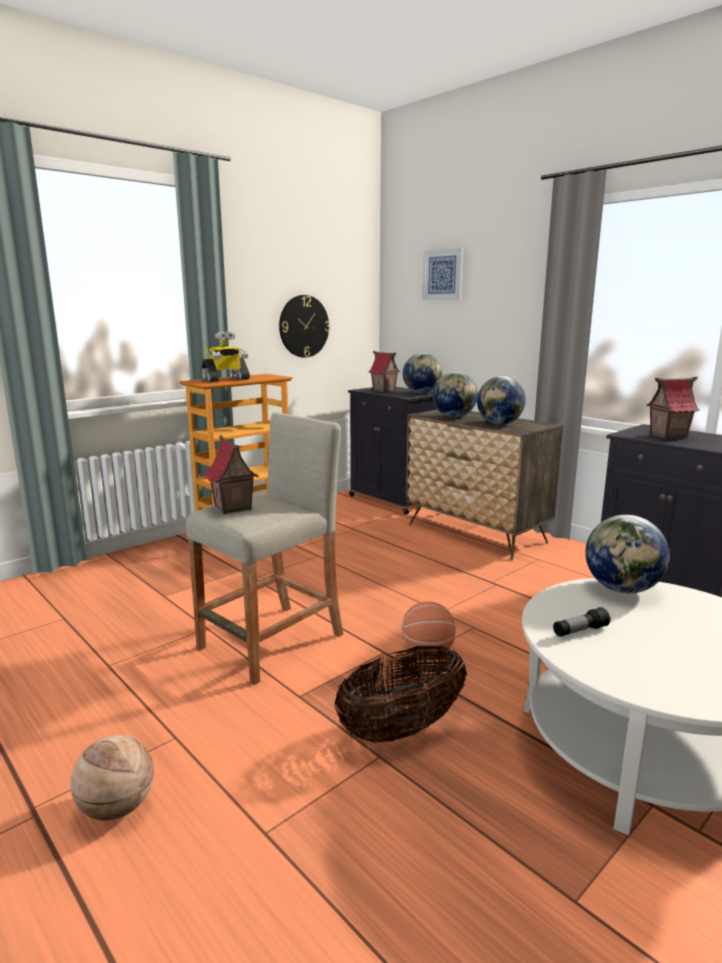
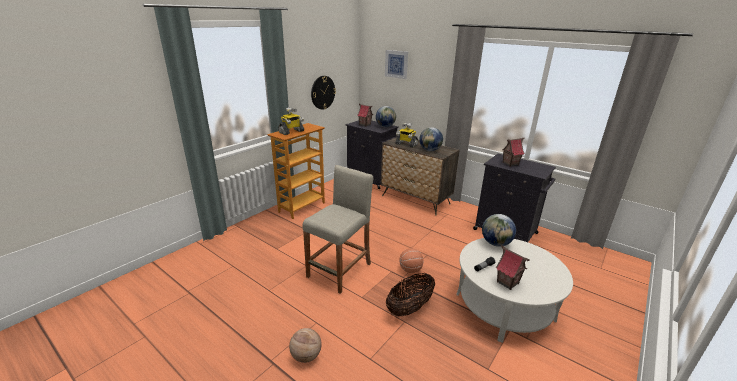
camera: 10 degrees left, 10 degrees up
toy house [204,435,259,514] -> toy house moved to [496,245,530,290]
globe [433,372,478,418] -> toy robot [396,123,418,148]

